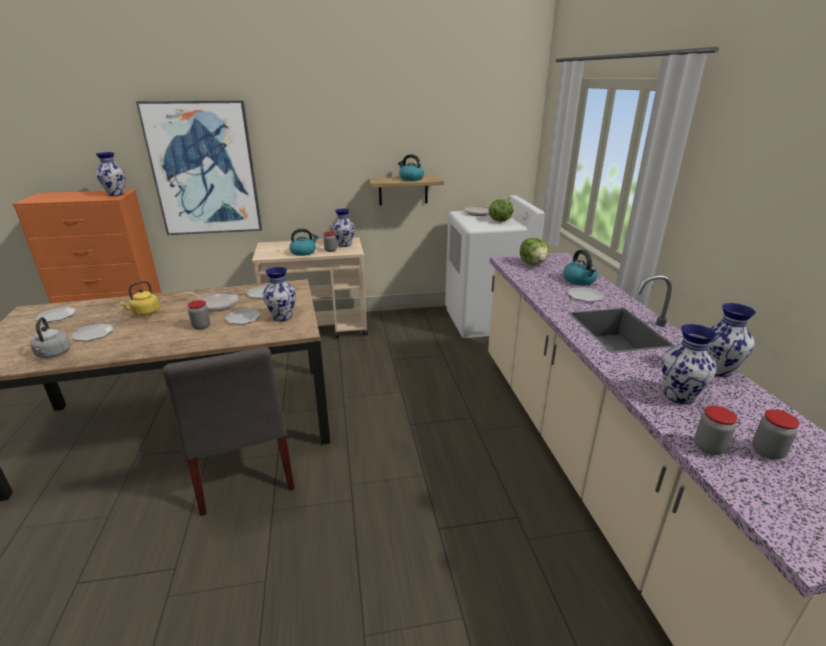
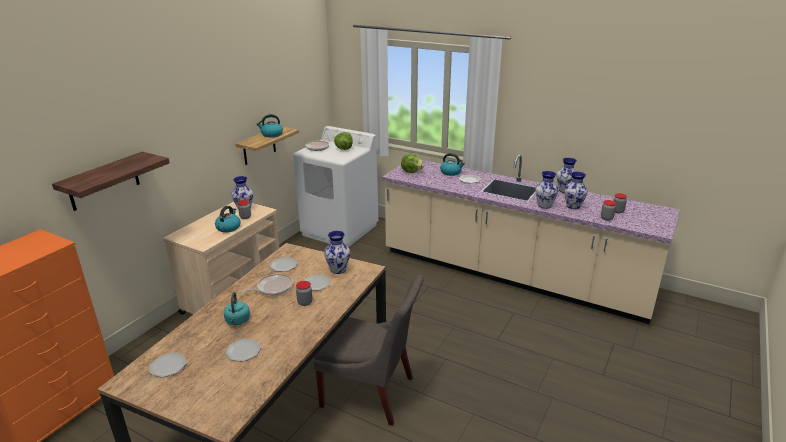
camera: 50 degrees left, 0 degrees up
grey kettle [30,317,70,358] -> none
vase [96,152,125,196] -> vase moved to [535,171,558,209]
yellow kettle [119,281,160,316] -> turquoise kettle [224,292,250,325]
picture [136,100,262,235] -> shelf [52,152,170,211]

